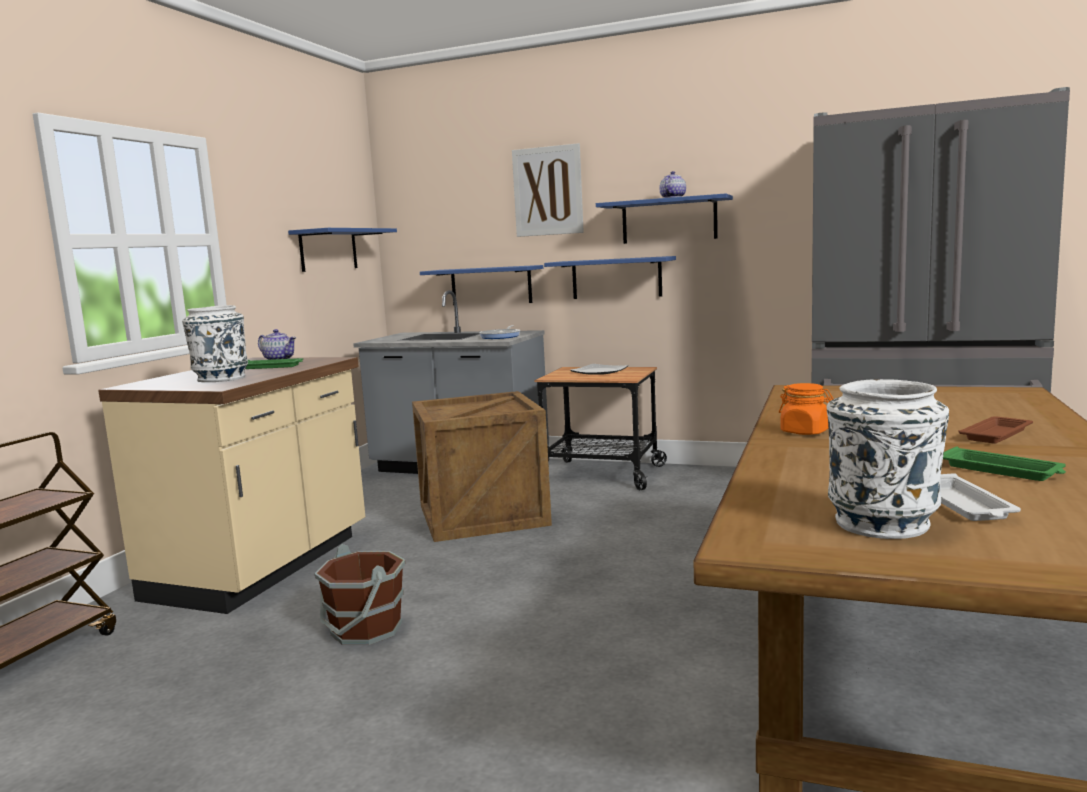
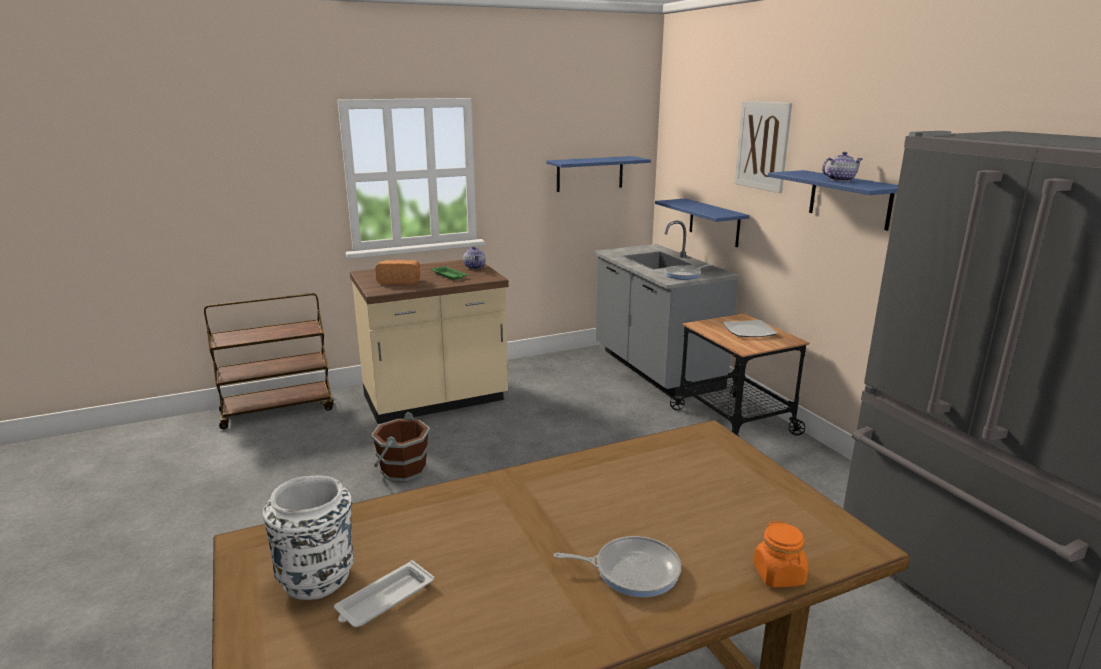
camera: 45 degrees right, 10 degrees up
white vase [182,305,248,382] -> bread [375,260,420,284]
crate [412,391,552,542] -> none
blue shelf [544,256,676,299] -> none
orange jar [779,383,833,435] -> orange jar moved to [753,521,808,587]
green tray [943,446,1066,481] -> none
brown tray [958,416,1033,443] -> frying pan [554,536,681,597]

